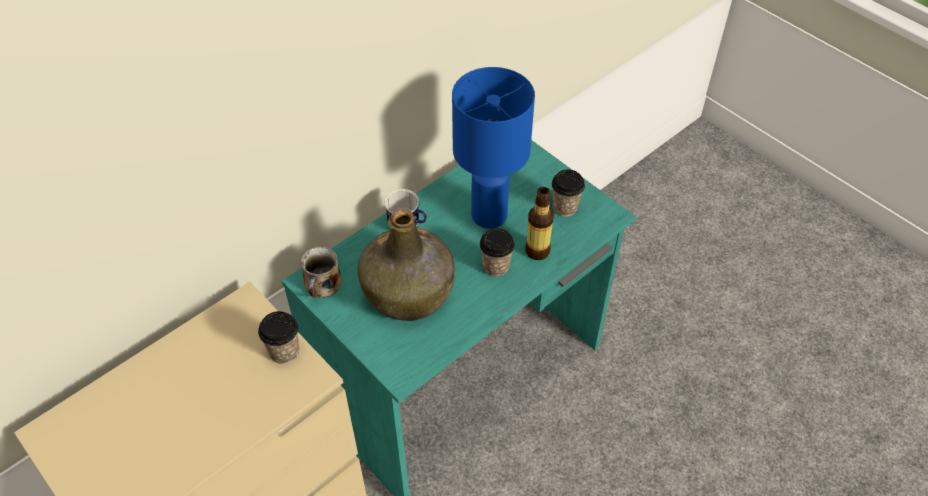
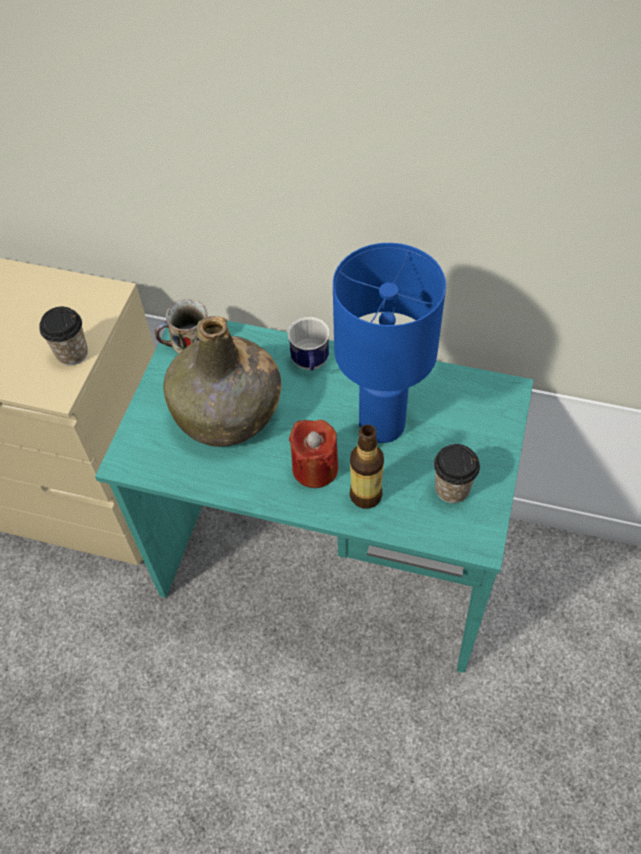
camera: 60 degrees right, 5 degrees up
cup [480,228,515,277] -> red candle [289,420,338,488]

